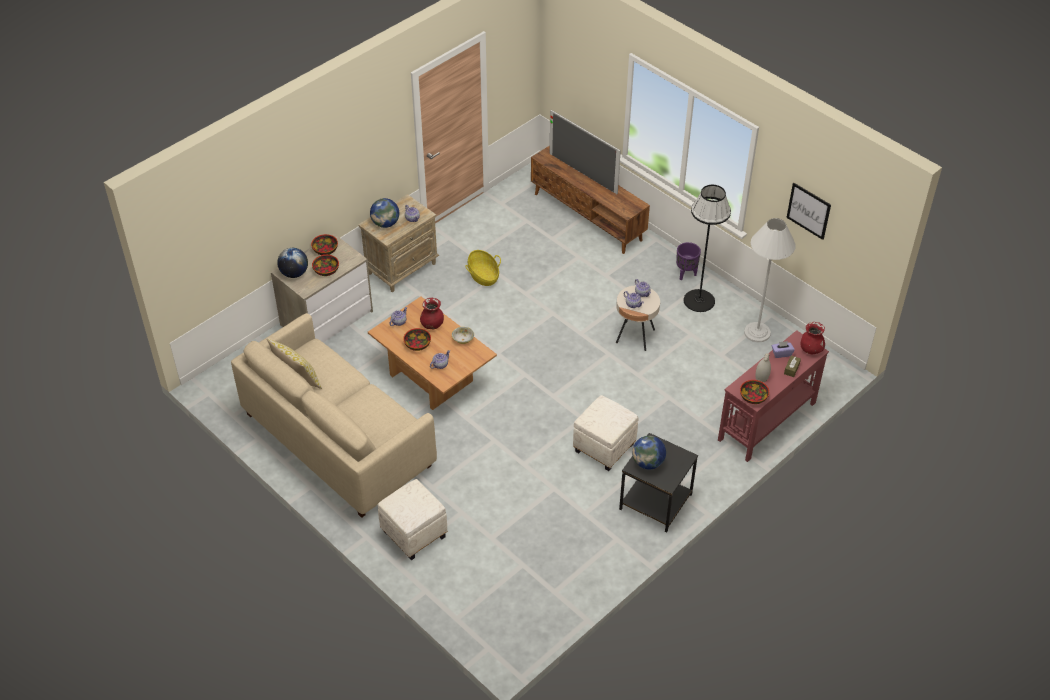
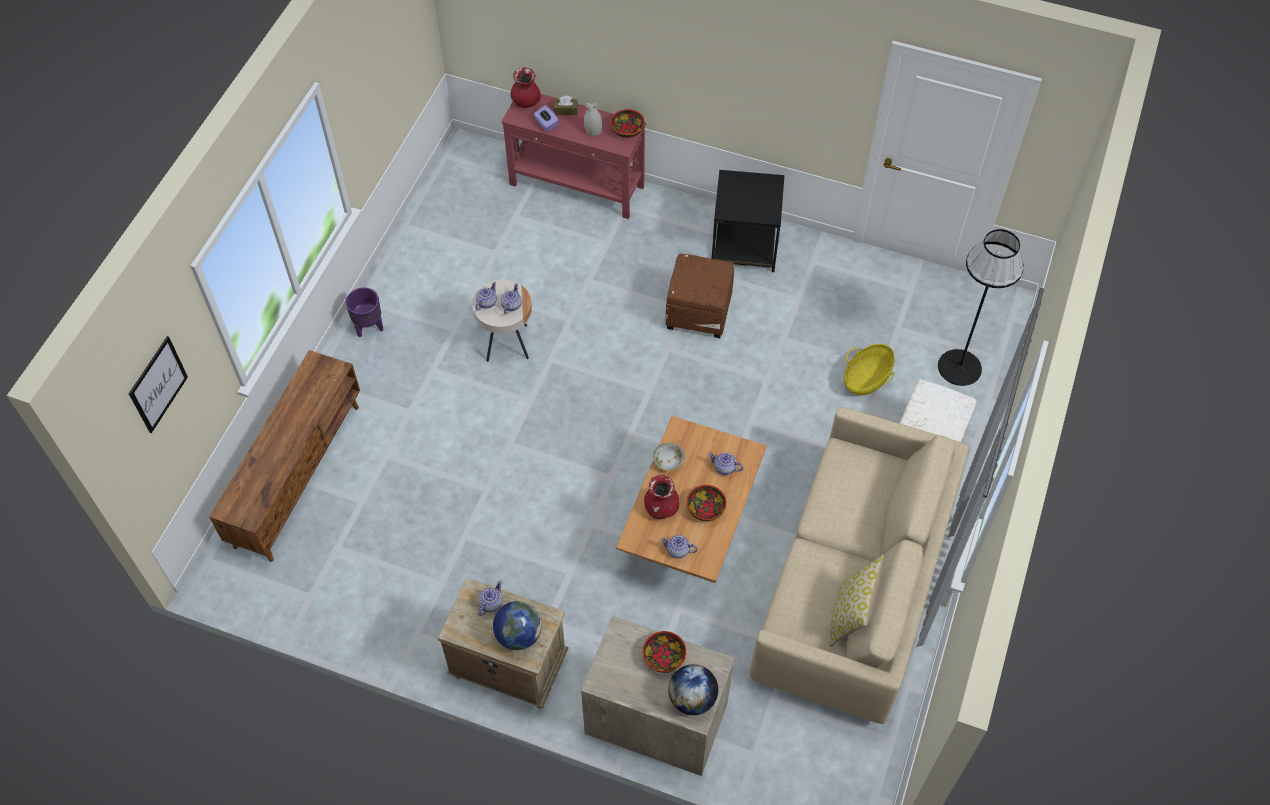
camera: 115 degrees left, 10 degrees up
bowl [311,234,338,255] -> none
basket [465,250,501,286] -> basket moved to [844,344,895,395]
television [549,110,621,194] -> none
white ottoman [573,395,638,471] -> brown ottoman [666,253,734,338]
globe [632,436,666,469] -> none
black floor lamp [683,185,731,312] -> black floor lamp moved to [938,229,1024,386]
white floor lamp [744,218,796,342] -> none
picture [787,183,831,240] -> picture moved to [128,336,188,433]

